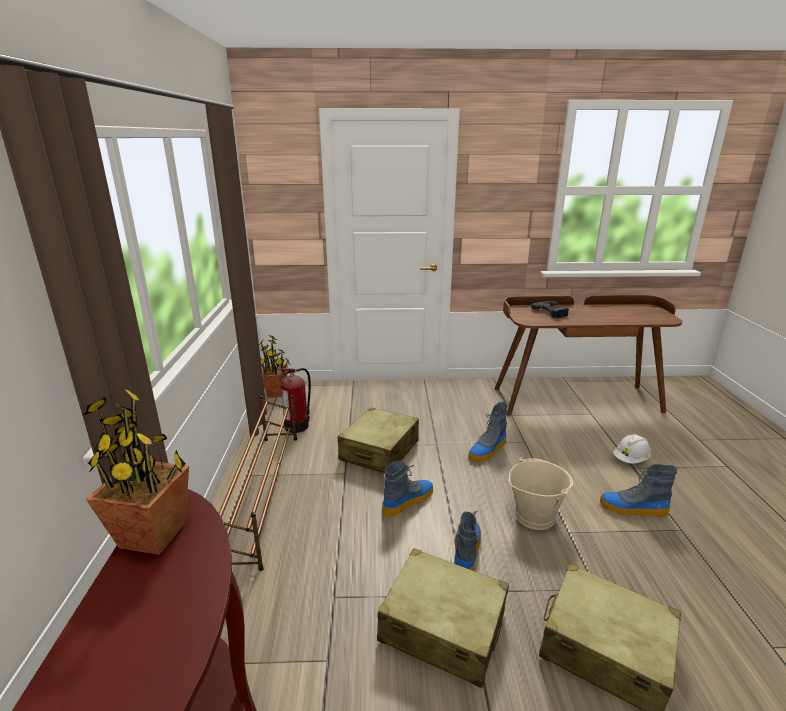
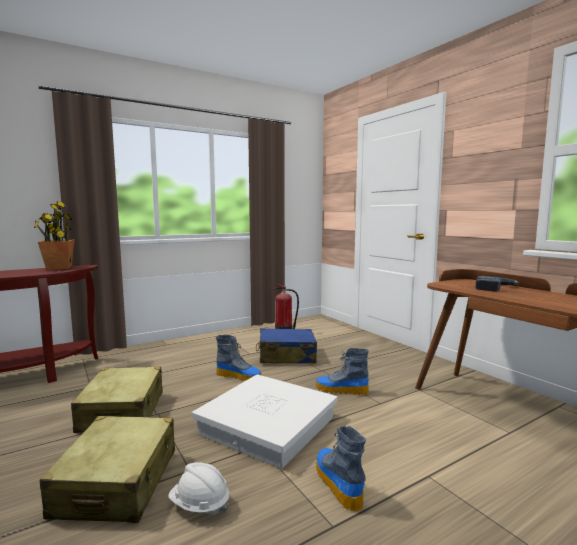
camera: 60 degrees right, 15 degrees down
brown shoe rack [219,395,297,571] -> none
potted plant [259,335,290,398] -> none
beige suitcase [338,407,419,473] -> blue suitcase [256,328,317,363]
boot [454,511,481,571] -> none
beige bucket [509,457,573,530] -> white storage box [192,374,338,469]
white hard hat [613,434,651,464] -> white hard hat moved to [168,462,230,515]

